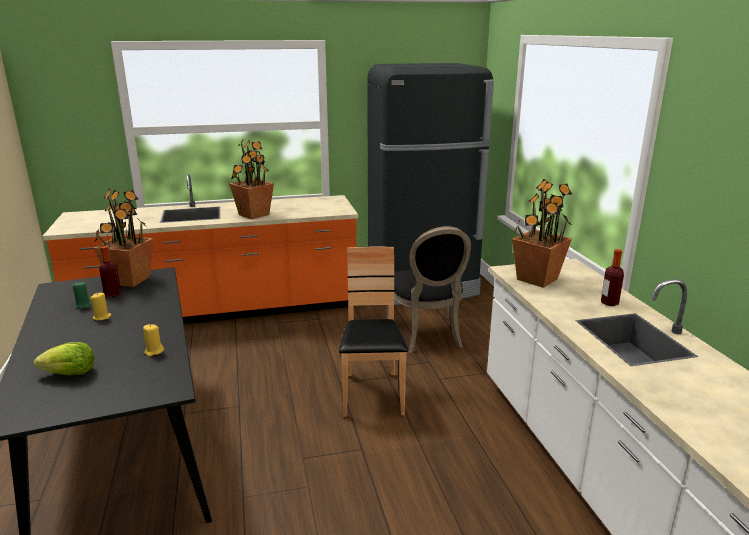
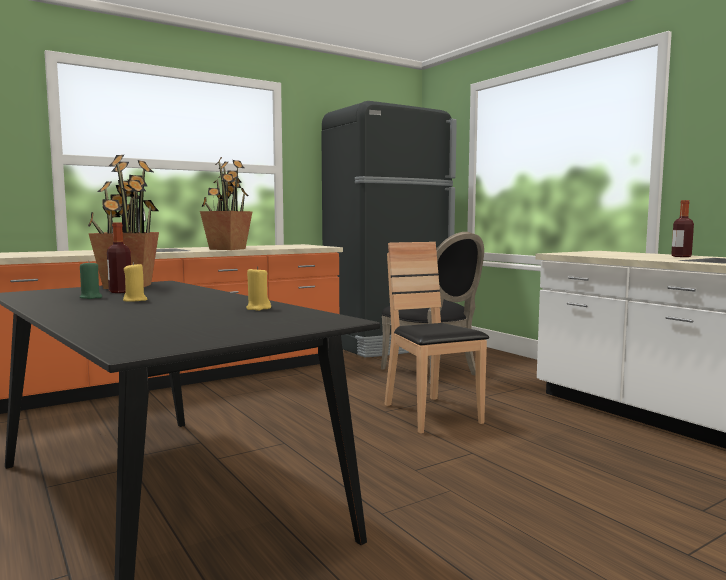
camera: 20 degrees left, 15 degrees down
lettuce [34,342,95,375] -> none
potted plant [512,179,573,288] -> none

